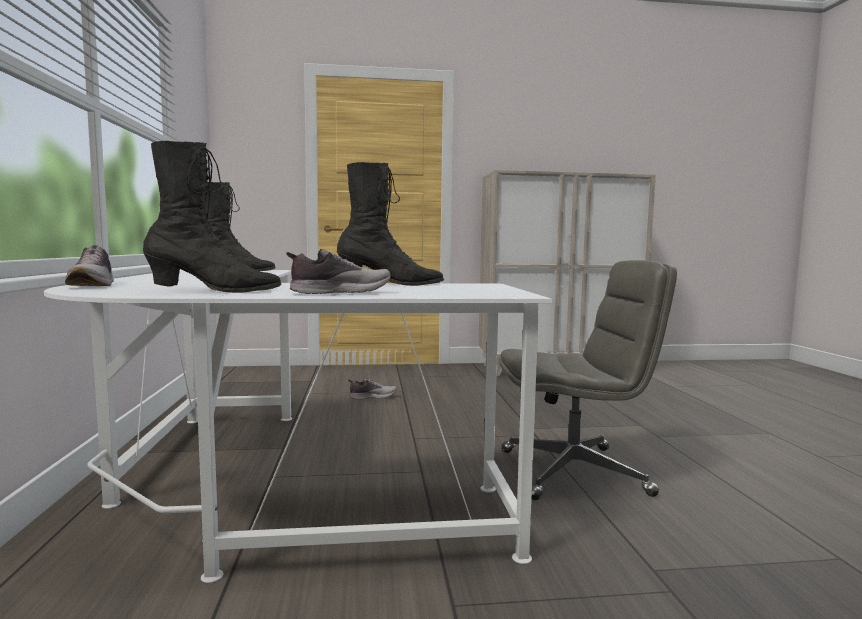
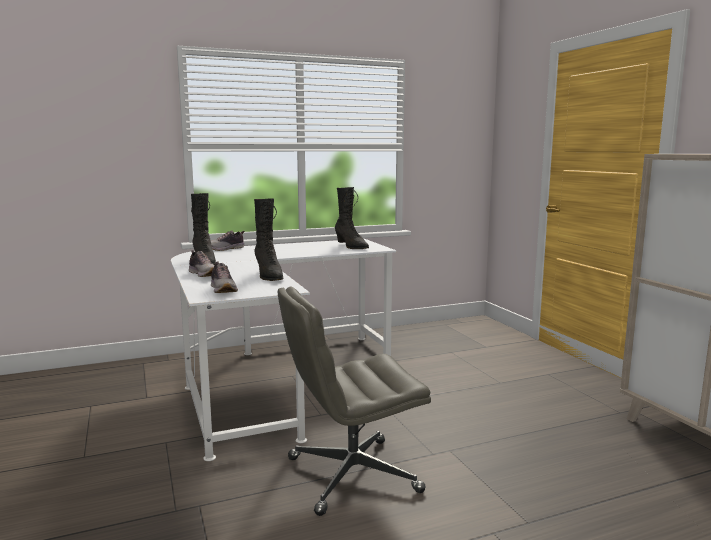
camera: 75 degrees right, 5 degrees up
shoe [348,377,397,399] -> shoe moved to [211,261,238,293]
grey office chair [499,260,677,500] -> grey office chair turned 90 degrees clockwise [278,286,431,516]

